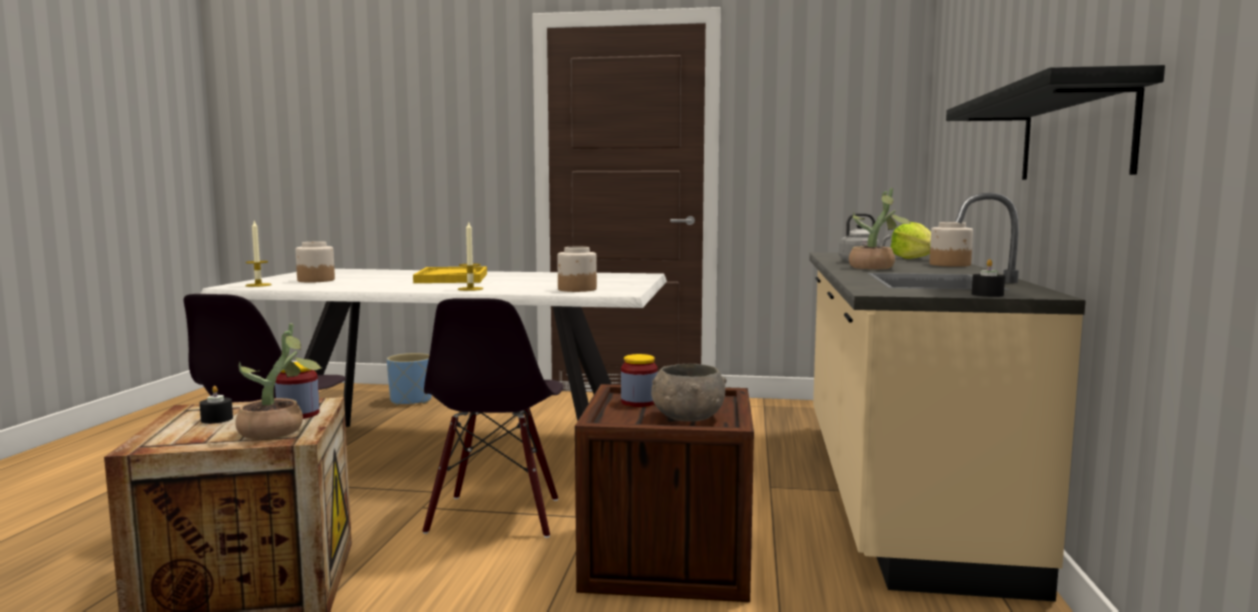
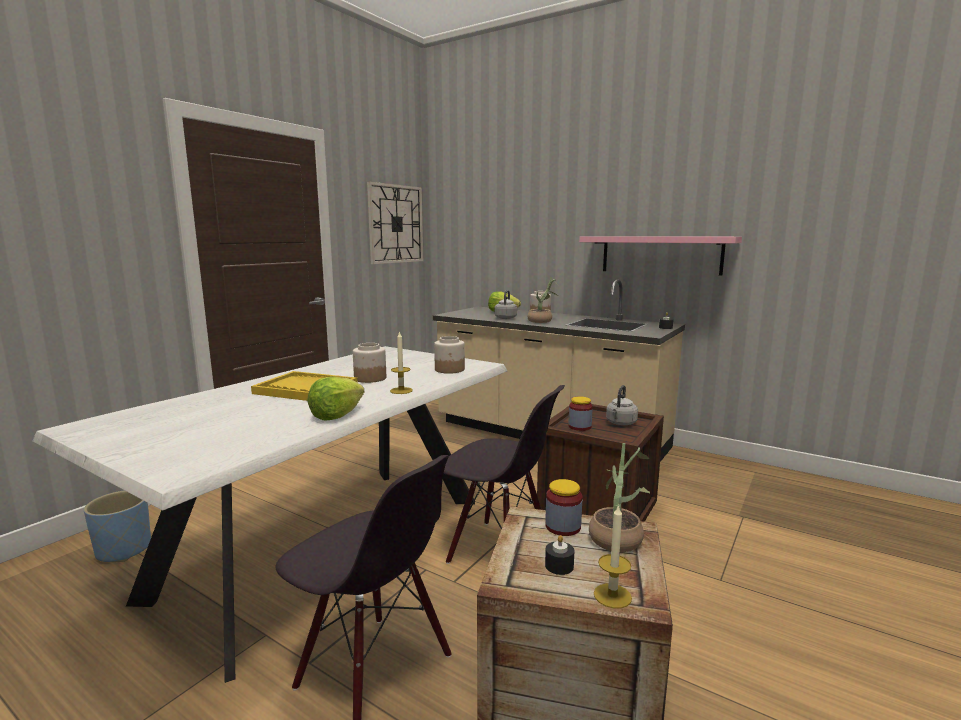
camera: 65 degrees left, 5 degrees up
candle [245,221,272,287] -> candle moved to [594,504,632,608]
jar [296,242,335,282] -> jar moved to [353,343,386,383]
grey bowl [651,364,727,422] -> grey kettle [606,385,638,425]
black shelf [946,65,1165,180] -> pink shelf [579,236,742,276]
none -> lettuce [307,377,365,420]
none -> wall clock [367,182,423,264]

